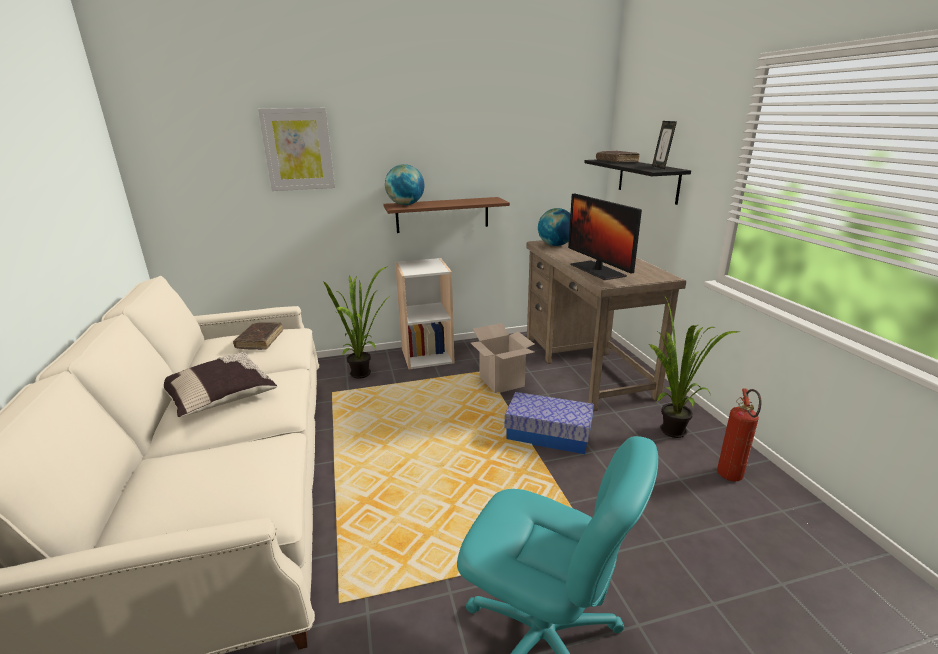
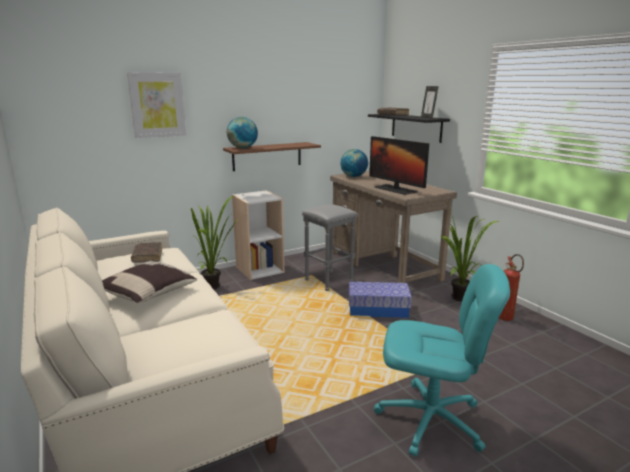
camera: 15 degrees left, 5 degrees down
cardboard box [471,323,535,393] -> grey stool [302,204,358,291]

